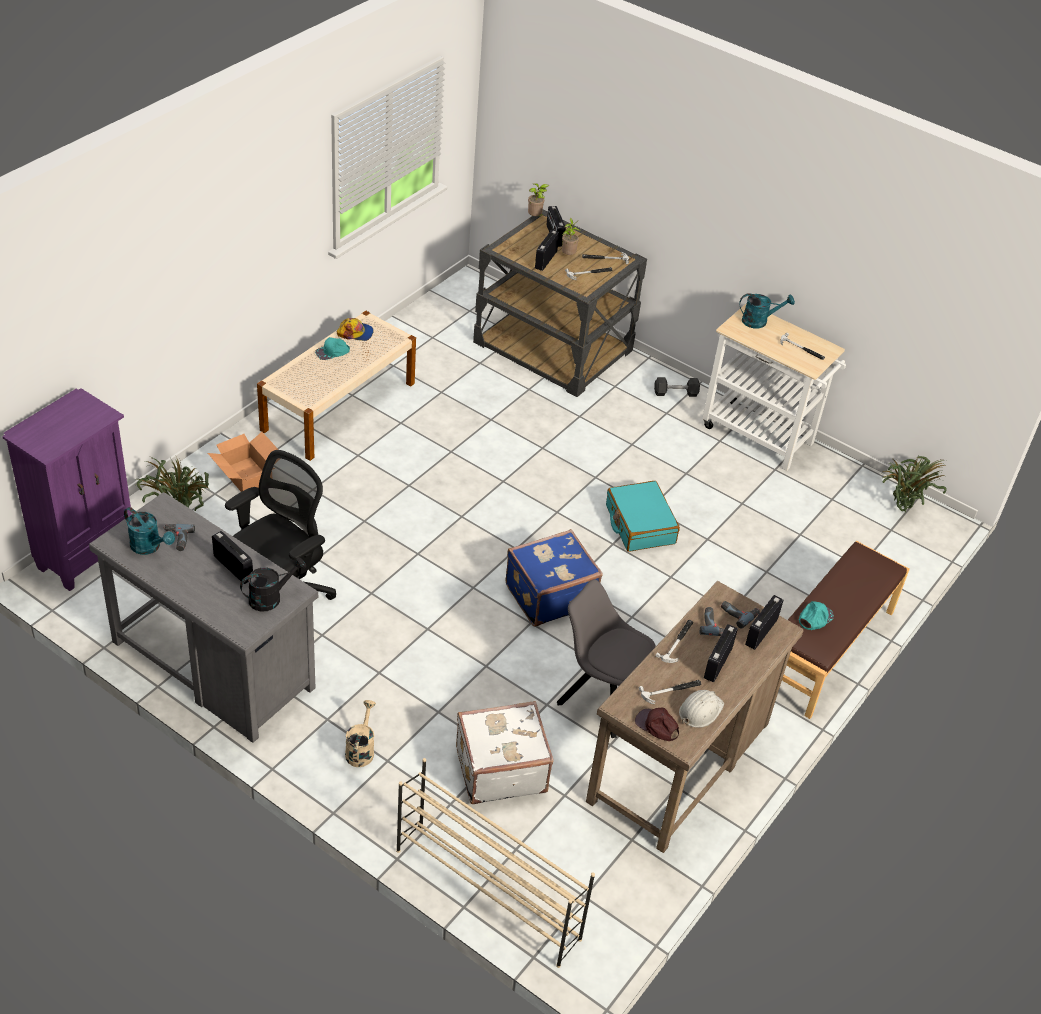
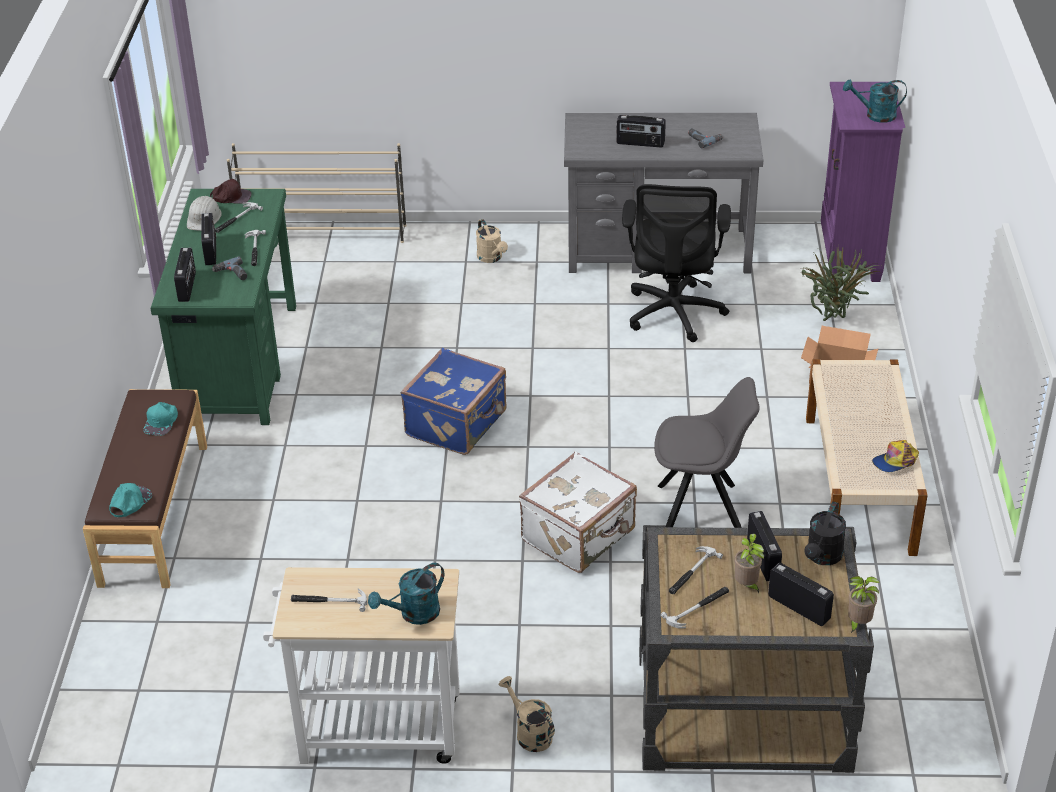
camera: 150 degrees right, 5 degrees down
turquoise watering can [124,507,175,555] -> turquoise watering can moved to [843,80,907,123]
black watering can [240,557,306,612] -> black watering can moved to [805,501,846,565]
turquoise cap [315,337,350,360] -> turquoise cap moved to [109,483,152,517]
white suitcase [456,701,554,804] -> white suitcase moved to [519,452,637,573]
grey chair [557,580,656,738] -> grey chair moved to [654,377,759,528]
brown desk [586,581,803,853] -> green desk [151,189,296,425]
turquoise suitcase [606,481,680,552] -> none
black dumbbell [654,377,700,397] -> beige watering can [499,676,555,752]
power drill [721,601,760,629] -> none
potted plant [881,456,947,512] -> none

